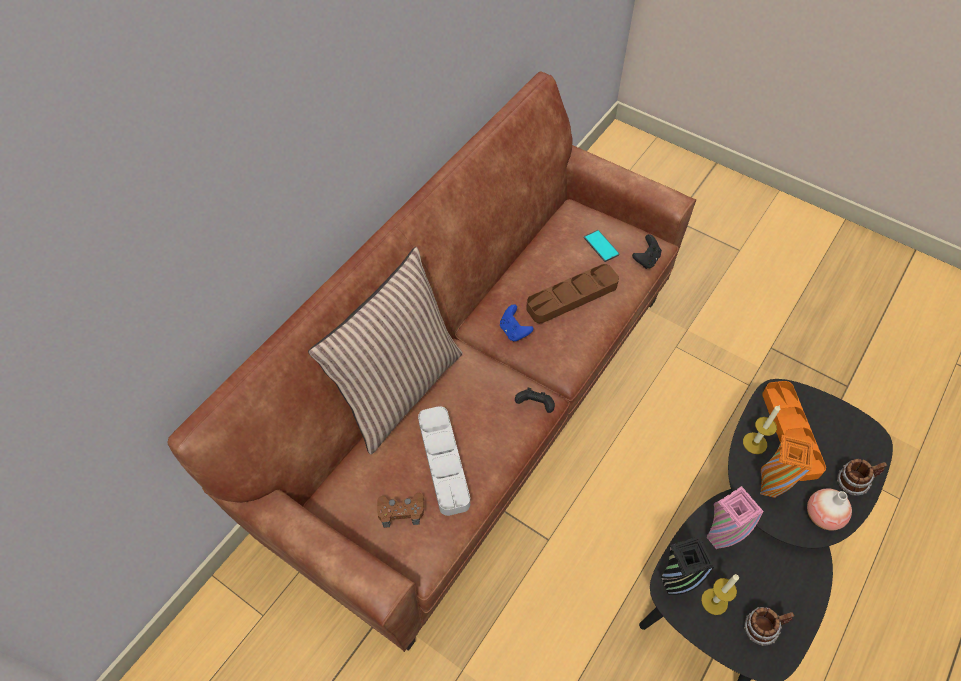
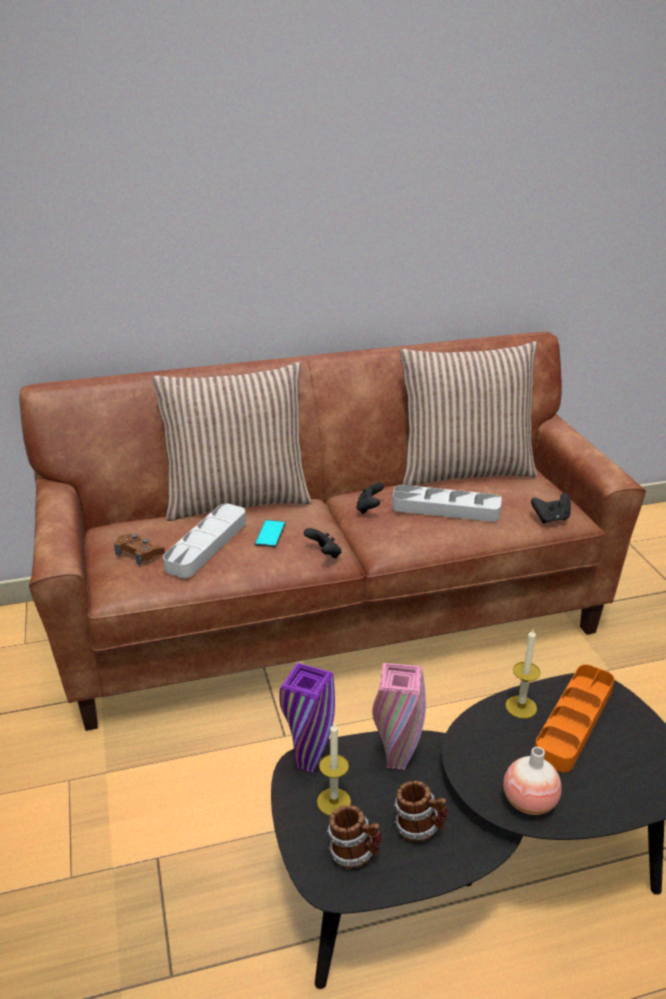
camera: 40 degrees right, 25 degrees down
blue game controller [500,304,534,342] -> black game controller [356,482,384,514]
brown tray [526,264,619,323] -> grey tray [392,485,502,522]
phone [584,230,620,262] -> phone moved to [255,520,286,548]
black vase [661,536,714,595] -> purple vase [279,662,335,773]
orange vase [761,435,814,498] -> none
mug [837,459,887,496] -> mug moved to [394,781,448,842]
none -> pillow [400,341,537,486]

